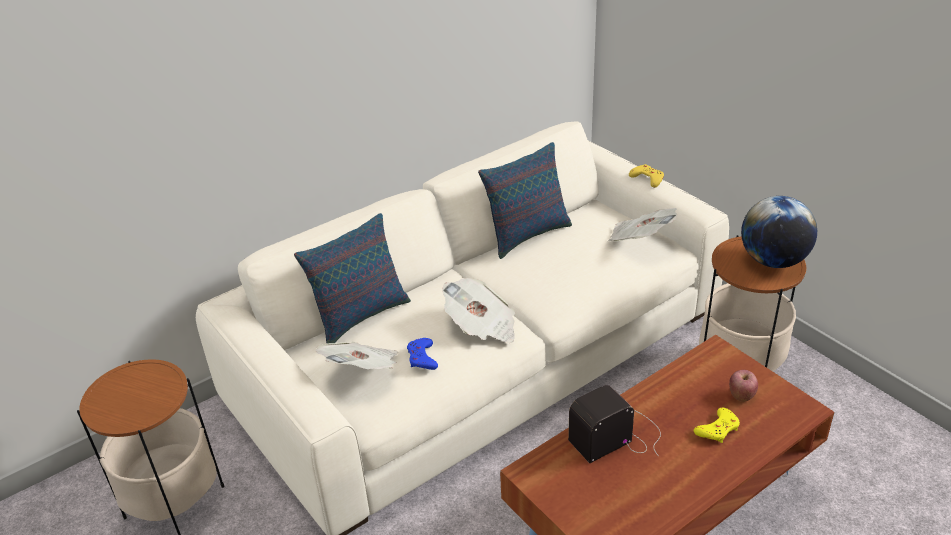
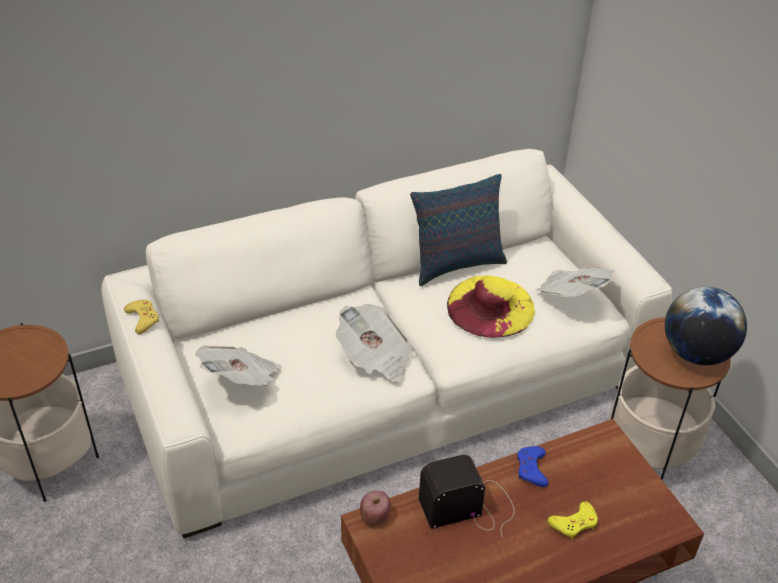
camera: 10 degrees right, 5 degrees up
blue pillow [294,213,411,343] -> none
blue game controller [407,338,438,370] -> blue game controller moved to [517,446,549,487]
yellow game controller [629,164,664,188] -> yellow game controller moved to [124,300,159,334]
apple [729,370,758,402] -> apple moved to [360,491,391,526]
none -> yellow hat [447,276,535,338]

